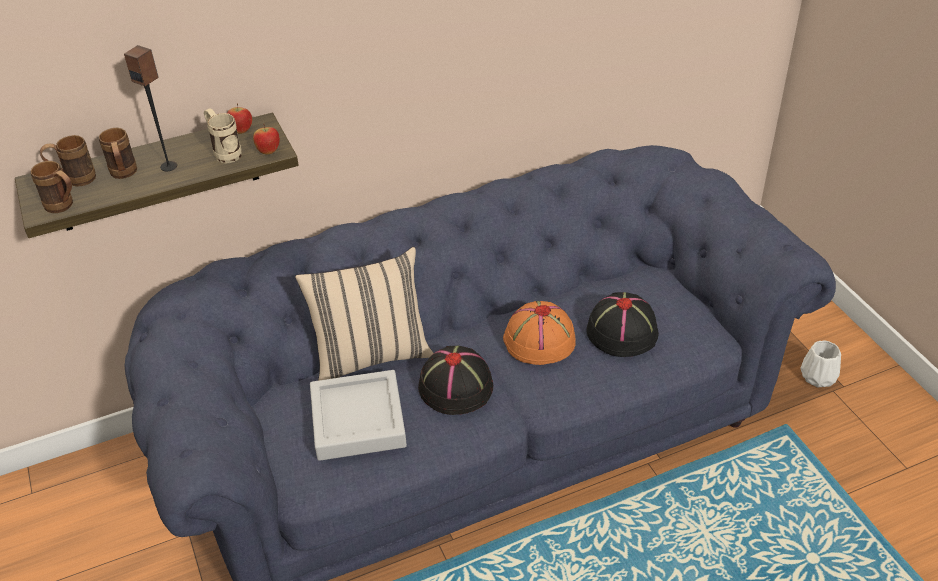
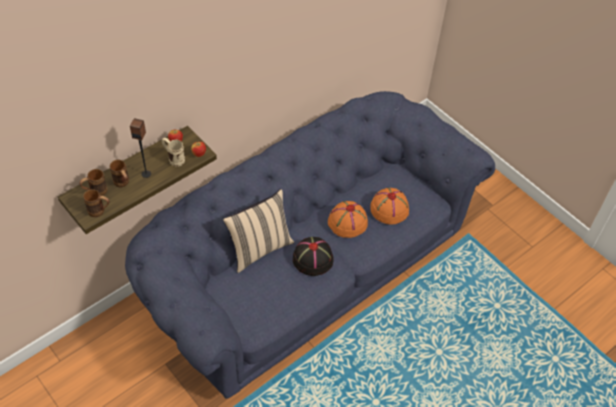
camera: 20 degrees left, 10 degrees up
grey tray [310,370,407,461] -> none
black hat [586,292,659,357] -> orange hat [370,188,409,225]
white vase [801,341,841,387] -> none

